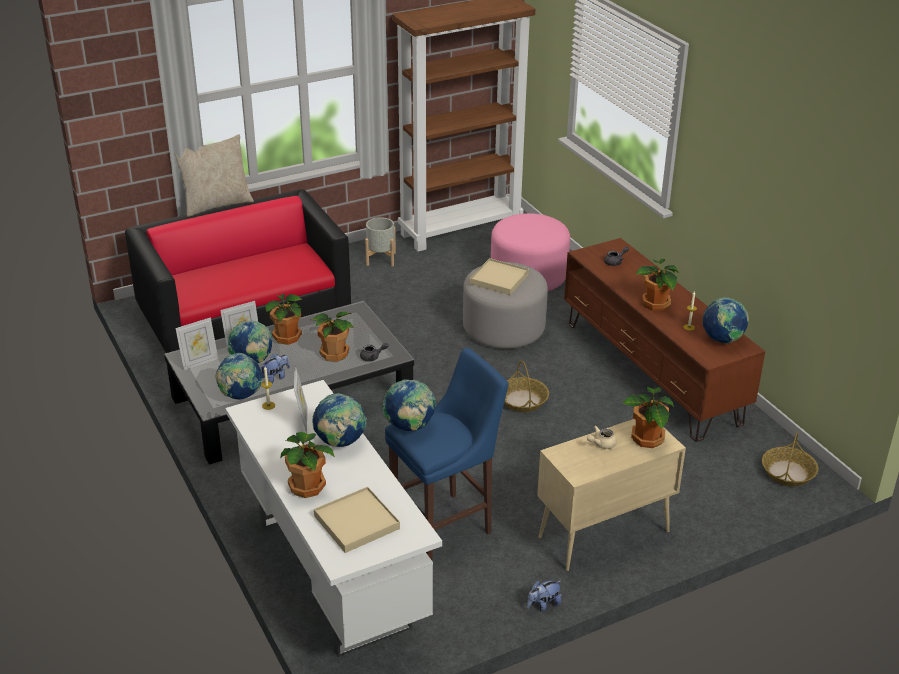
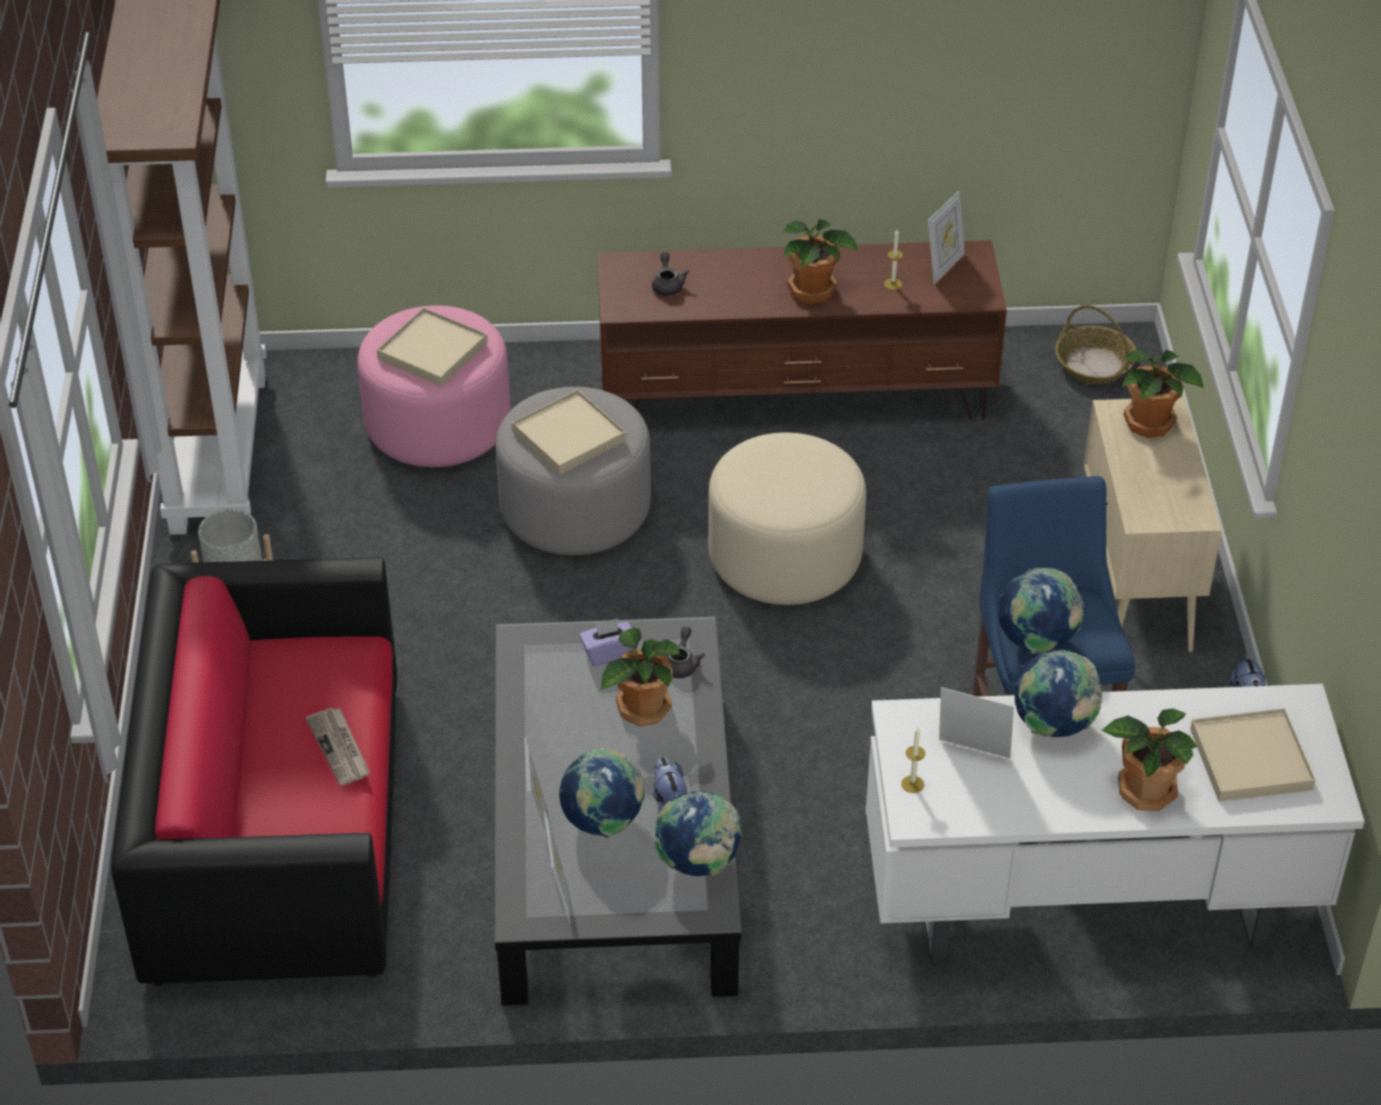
camera: 65 degrees left, 10 degrees up
beige pillow [174,134,254,217] -> none
potted plant [265,293,303,345] -> none
basket [504,361,549,412] -> beige ottoman [708,433,866,605]
beige teapot [587,426,617,449] -> none
globe [703,297,749,344] -> picture frame [928,191,965,284]
none -> newspaper [306,708,370,785]
none -> beige tray [377,307,488,386]
none -> purple tissue box [579,618,635,666]

